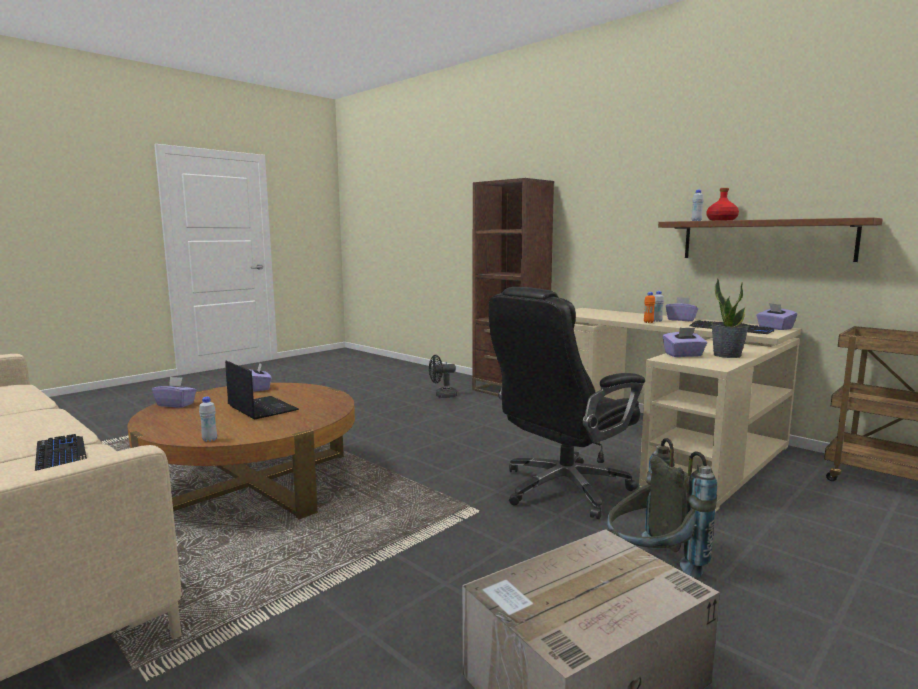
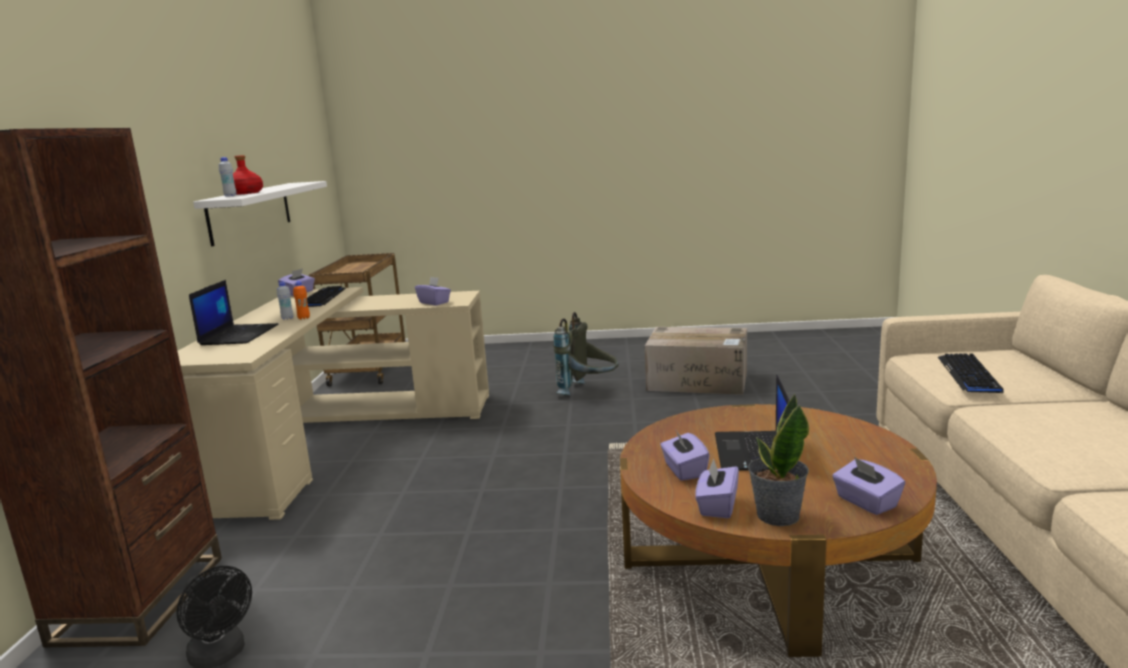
camera: 130 degrees left, 5 degrees up
white bottle [199,397,217,442] -> none
black office chair [489,287,645,519] -> none
brown shelf [658,217,882,262] -> white shelf [193,181,327,246]
purple tissue box [666,297,698,321] -> purple tissue box moved to [660,429,710,481]
potted plant [711,278,749,358] -> potted plant moved to [748,394,809,526]
none -> laptop [189,280,279,345]

